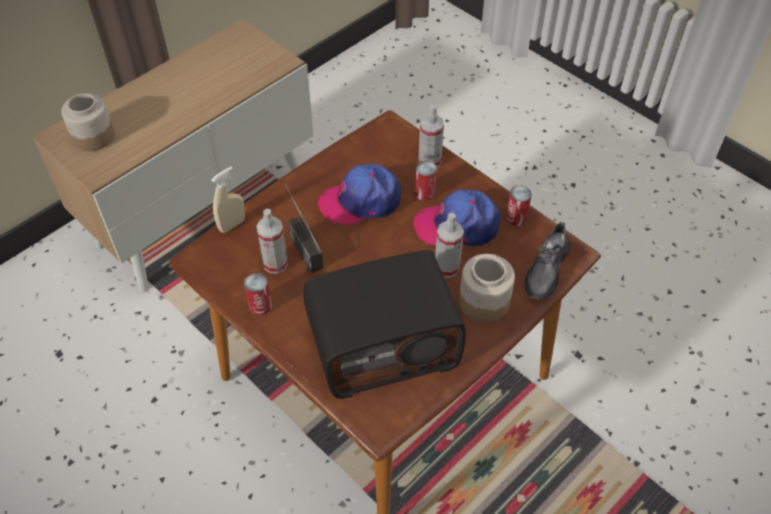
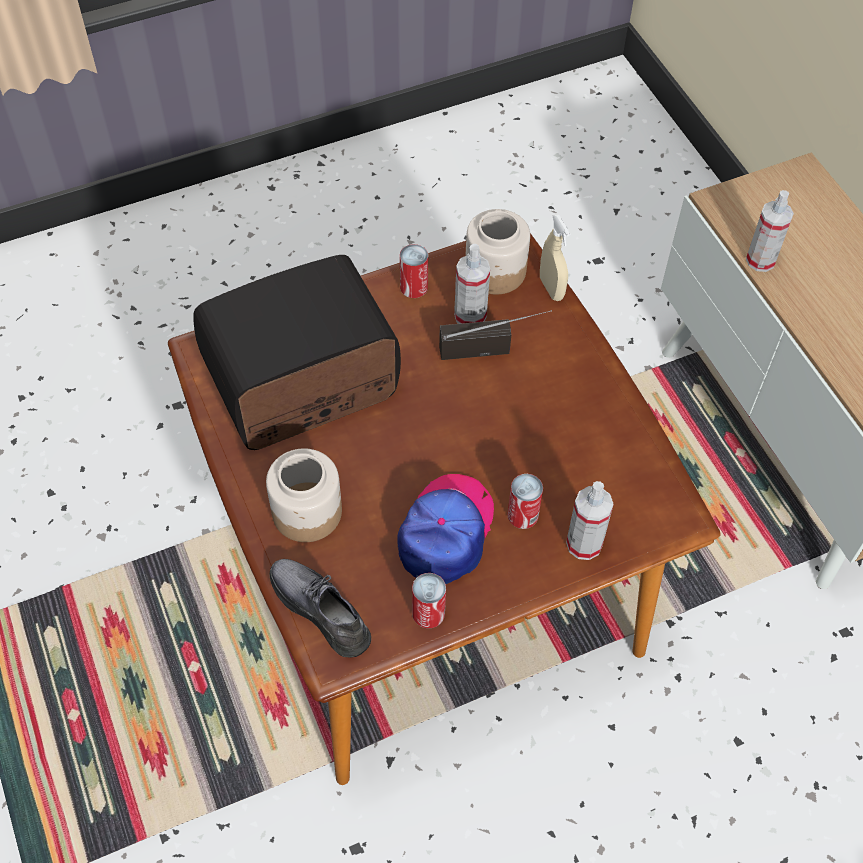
camera: 110 degrees right, 5 degrees up
jar [61,93,115,151] -> jar moved to [465,209,530,294]
radio [303,250,465,399] -> radio turned 60 degrees clockwise [193,255,401,450]
cap [318,164,401,225] -> none
spray bottle [435,213,464,278] -> spray bottle moved to [746,190,794,272]

